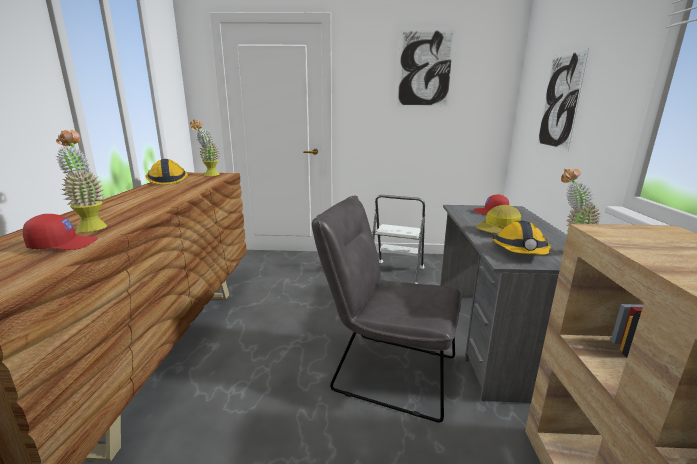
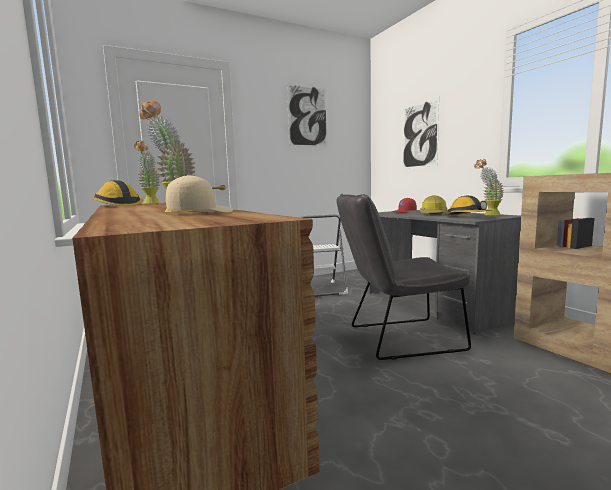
camera: 30 degrees left, 10 degrees down
red cap [23,214,98,250] -> beige cap [166,175,233,213]

